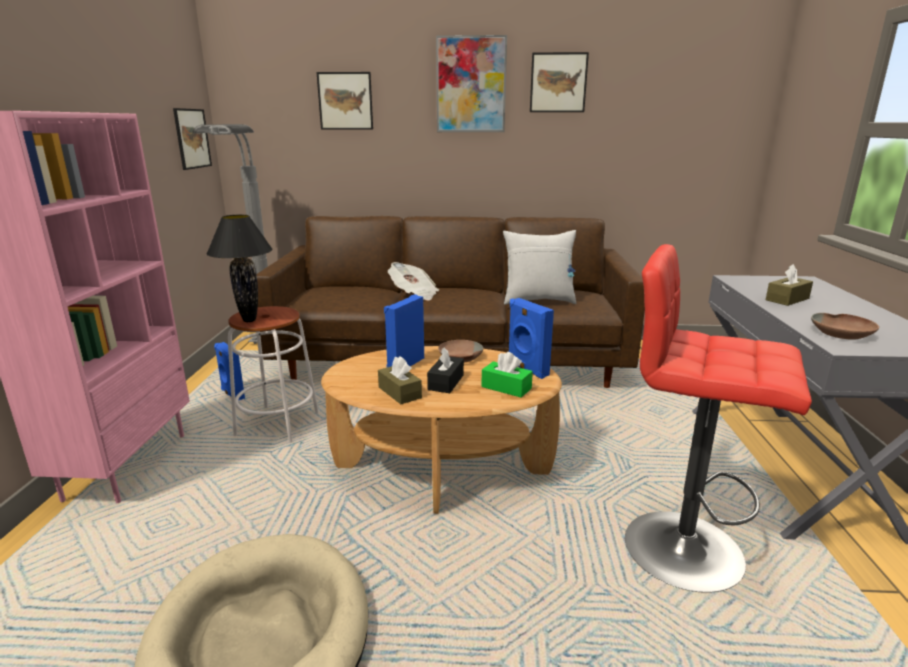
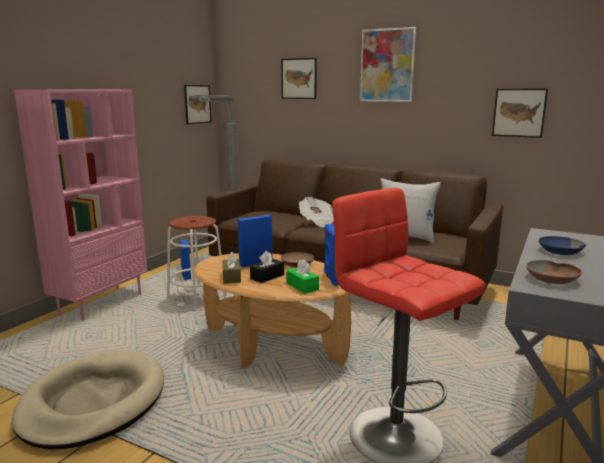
camera: 25 degrees right, 5 degrees down
black table lamp [207,215,273,322] -> none
picture [530,52,589,112] -> picture moved to [492,89,548,138]
brown tissue box [766,264,813,306] -> blue bowl [539,236,586,255]

